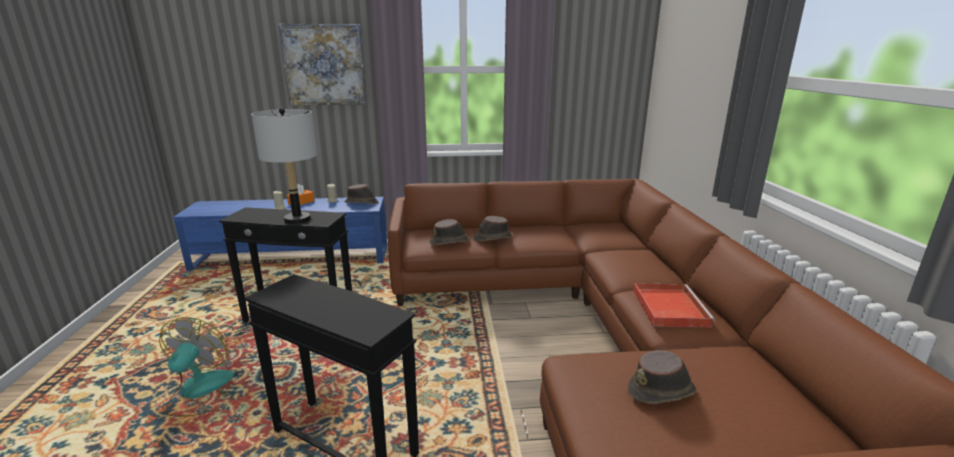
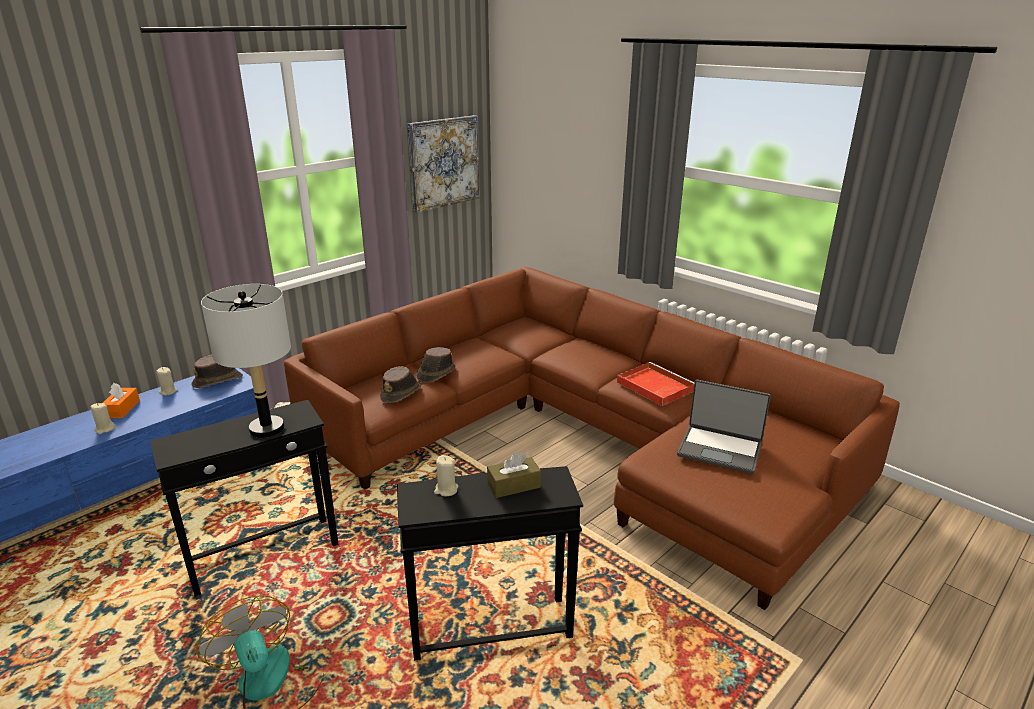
camera: 40 degrees left, 5 degrees up
picture [279,24,367,105] -> picture moved to [407,115,479,213]
brown hat [628,350,697,404] -> laptop [677,380,771,474]
none -> beige candle [434,455,458,496]
none -> brown tissue box [487,452,541,498]

